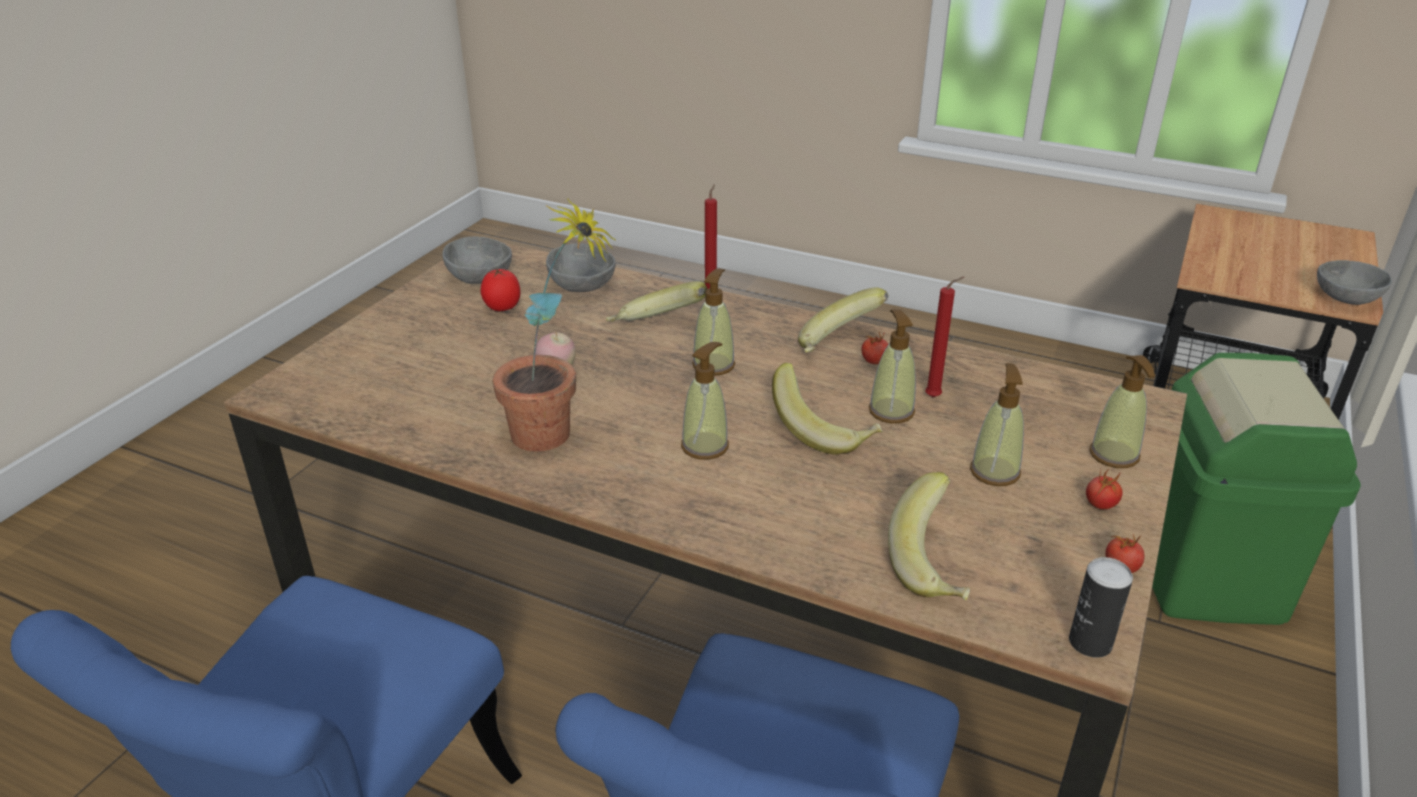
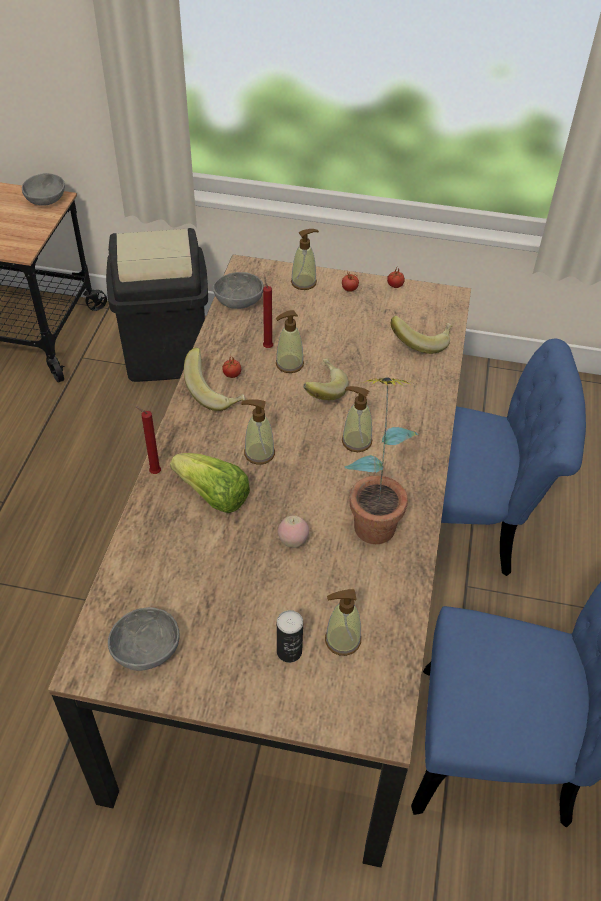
camera: 105 degrees left, 15 degrees up
tomato [480,268,521,311] -> none
grey bowl [546,243,615,292] -> grey bowl moved to [213,272,264,309]
banana [606,281,707,322] -> lettuce [170,453,250,513]
soap dispenser [970,363,1024,486] -> soap dispenser moved to [325,589,361,656]
can [1069,557,1133,658] -> can moved to [277,610,303,663]
green trash can [1152,353,1361,625] -> black trash can [106,228,208,382]

